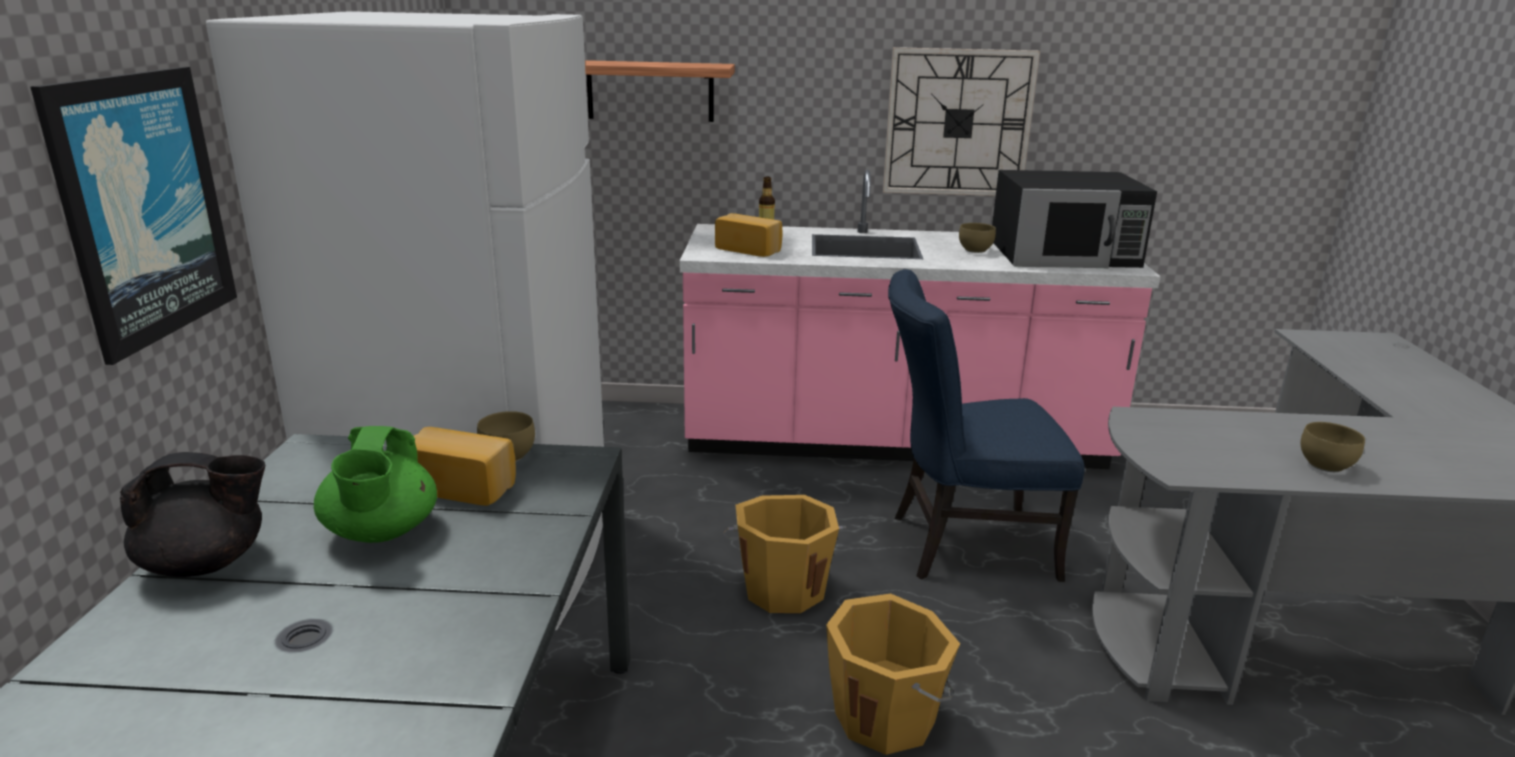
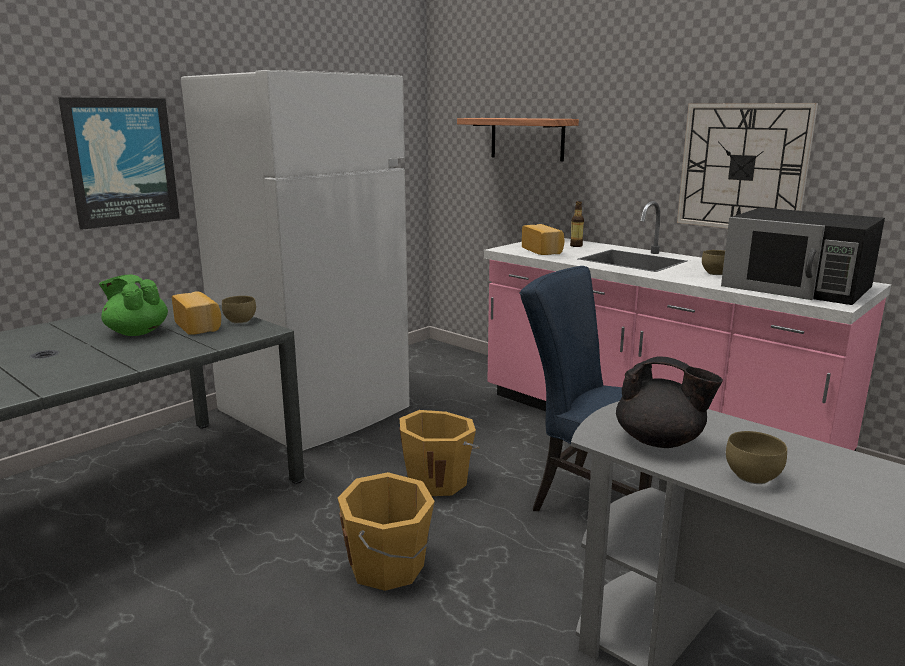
camera: 40 degrees right, 5 degrees down
black teapot [120,452,265,577] -> black teapot moved to [616,356,723,448]
green teapot [314,426,437,543] -> green teapot turned 90 degrees clockwise [99,274,168,336]

